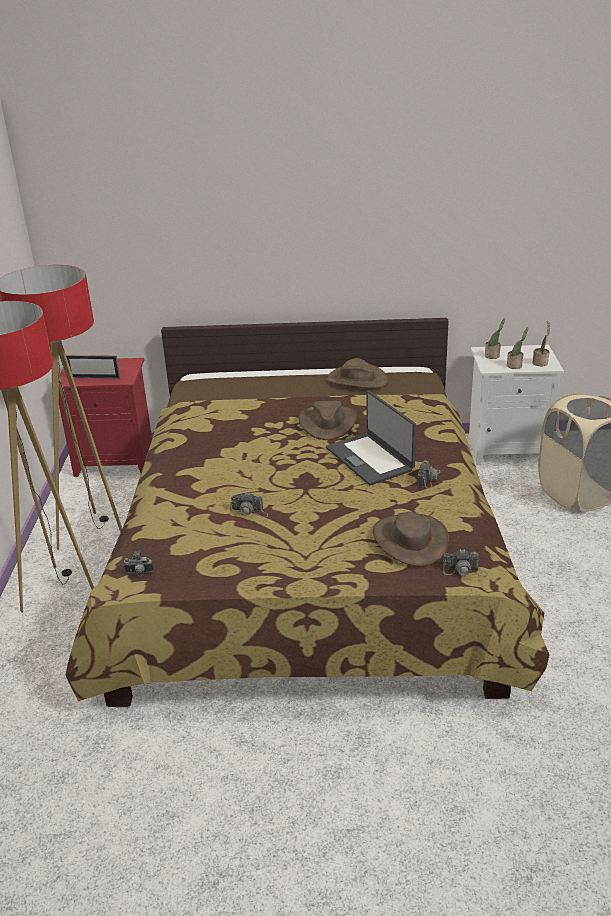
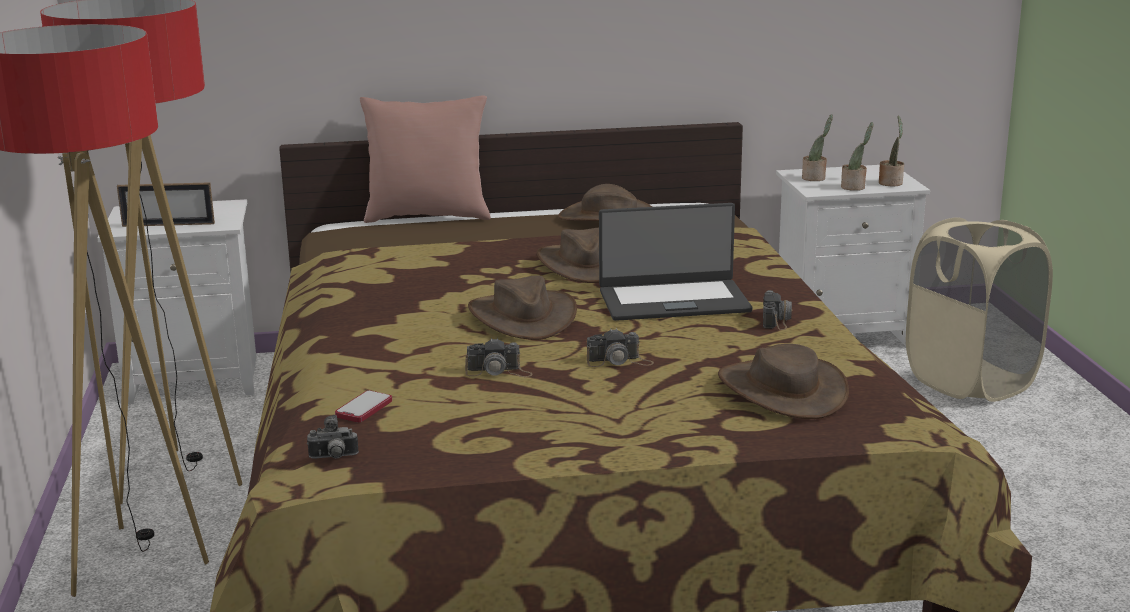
camera: 10 degrees left, 10 degrees down
red nightstand [59,358,152,477] -> white nightstand [97,199,256,404]
laptop [326,390,416,485] -> laptop turned 60 degrees counterclockwise [599,203,753,321]
camera [443,549,488,577] -> camera moved to [587,328,654,367]
none -> phone [335,390,392,422]
none -> pink pillow [360,96,491,223]
none -> brown hat [468,275,577,340]

